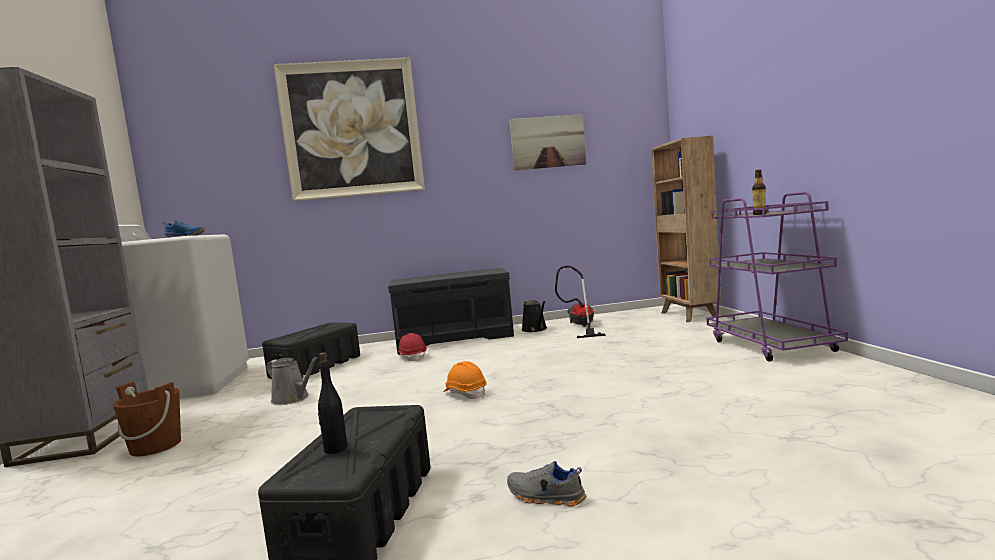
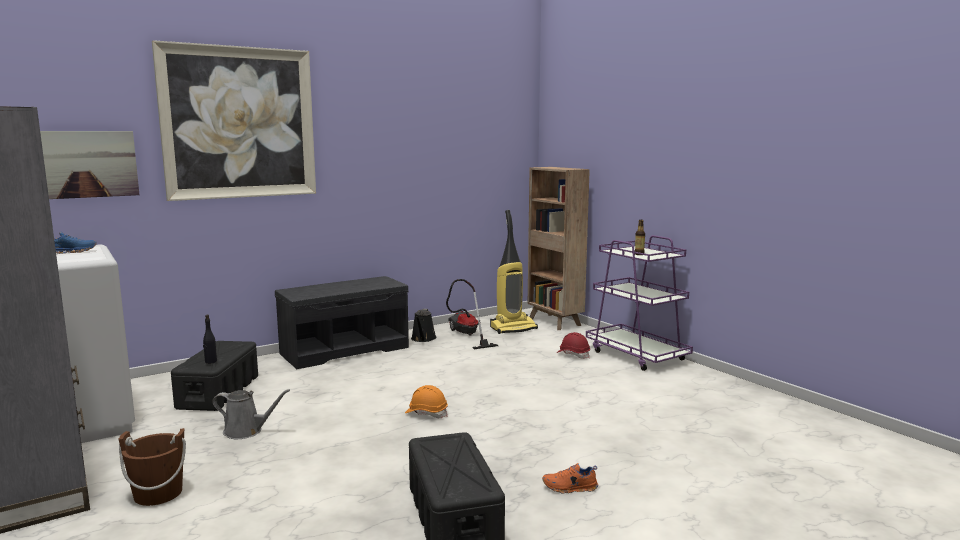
camera: 25 degrees left, 5 degrees up
black bottle [318,352,348,454] -> black bottle moved to [203,315,217,364]
red hard hat [397,333,427,361] -> red hard hat moved to [557,332,590,359]
grey shoe [507,461,586,507] -> orange shoe [542,463,598,494]
picture [509,114,586,171] -> picture moved to [40,131,139,199]
black watering can [522,300,547,332] -> black watering can turned 45 degrees clockwise [411,309,437,342]
none -> vacuum cleaner [490,210,538,334]

